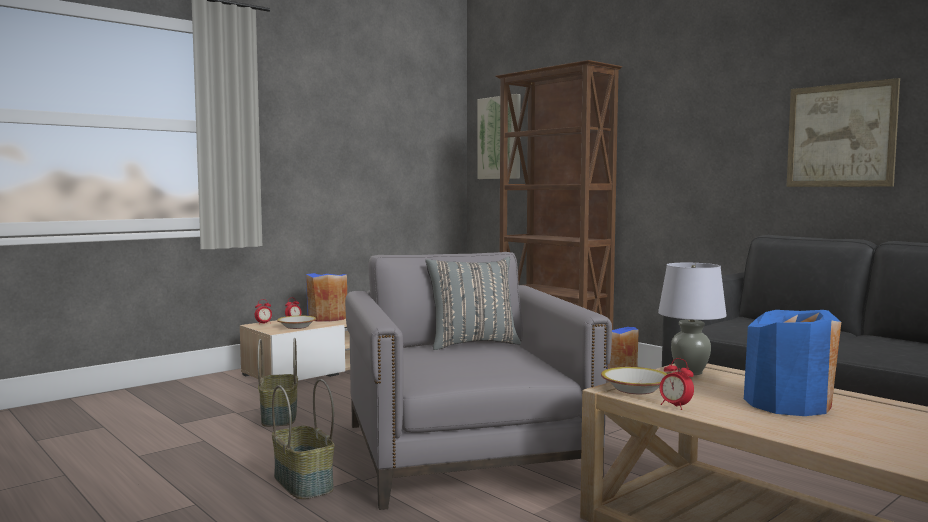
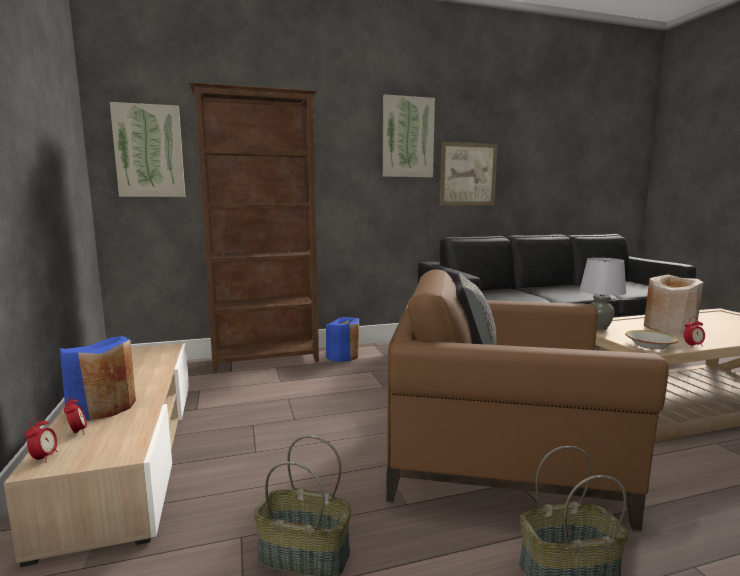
camera: 65 degrees left, 5 degrees up
bowl [277,316,316,329] -> none
grey armchair [345,252,612,510] -> brown armchair [386,269,669,531]
blue vase [744,310,841,416] -> beige vase [644,275,703,334]
none -> picture [383,95,435,177]

